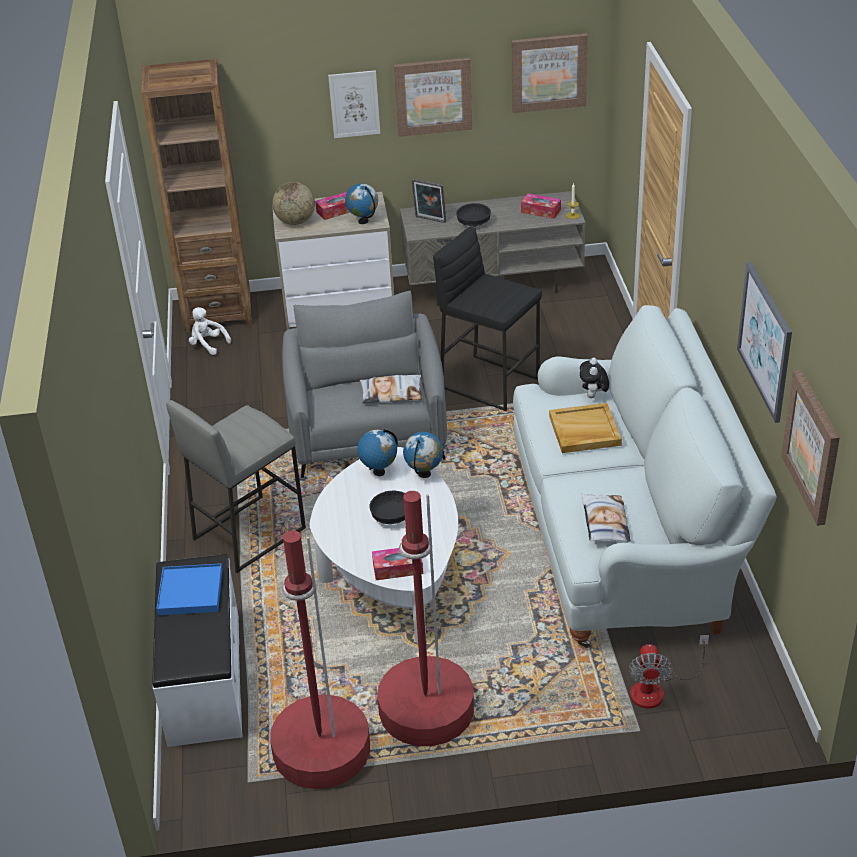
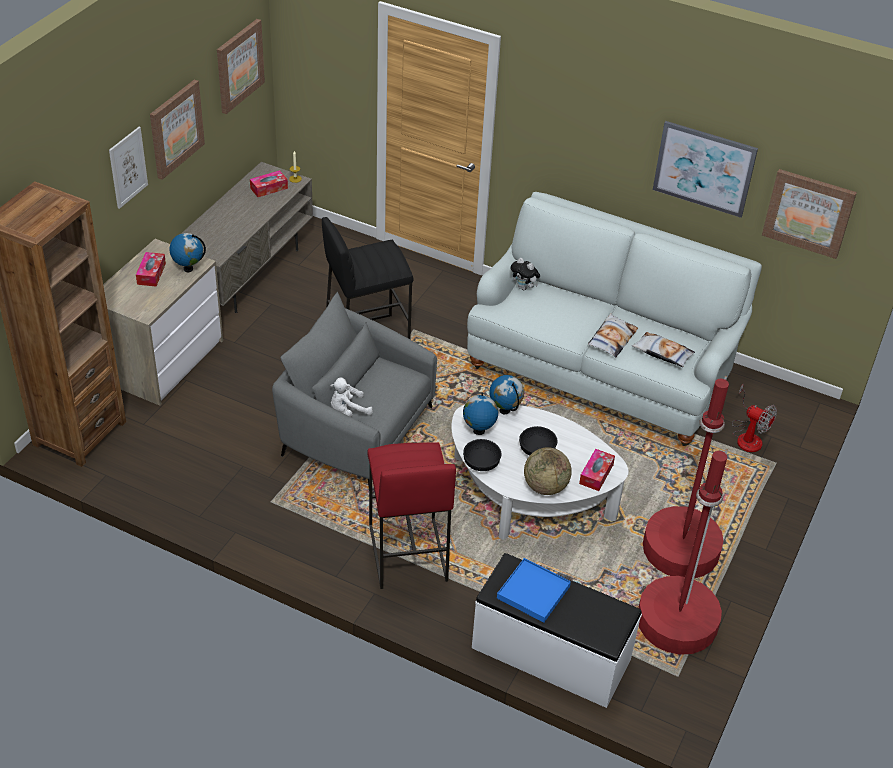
camera: 60 degrees left, 5 degrees up
grey stool [166,400,306,573] -> red stool [367,443,456,589]
white plush toy [189,307,231,355] -> white plush toy moved to [330,378,373,417]
globe [272,182,315,225] -> globe moved to [524,447,572,495]
pillow [360,375,422,404] -> pillow moved to [588,314,638,357]
picture frame [412,179,446,223] -> none
black bowl [456,203,491,227] -> black bowl moved to [463,439,502,471]
beige tray [549,403,622,453] -> none

